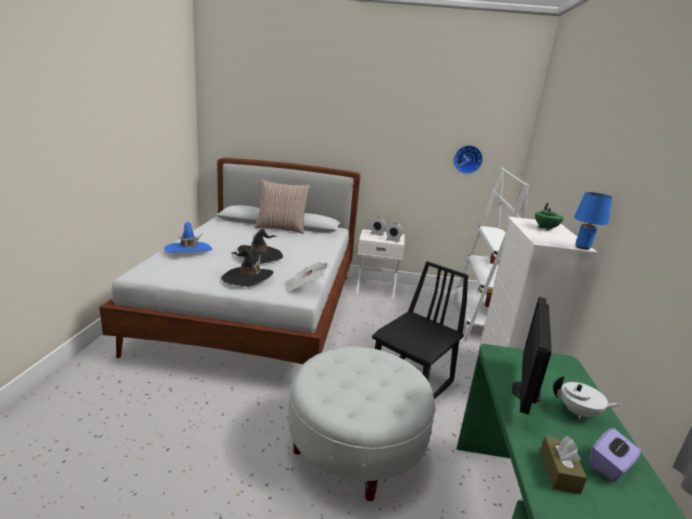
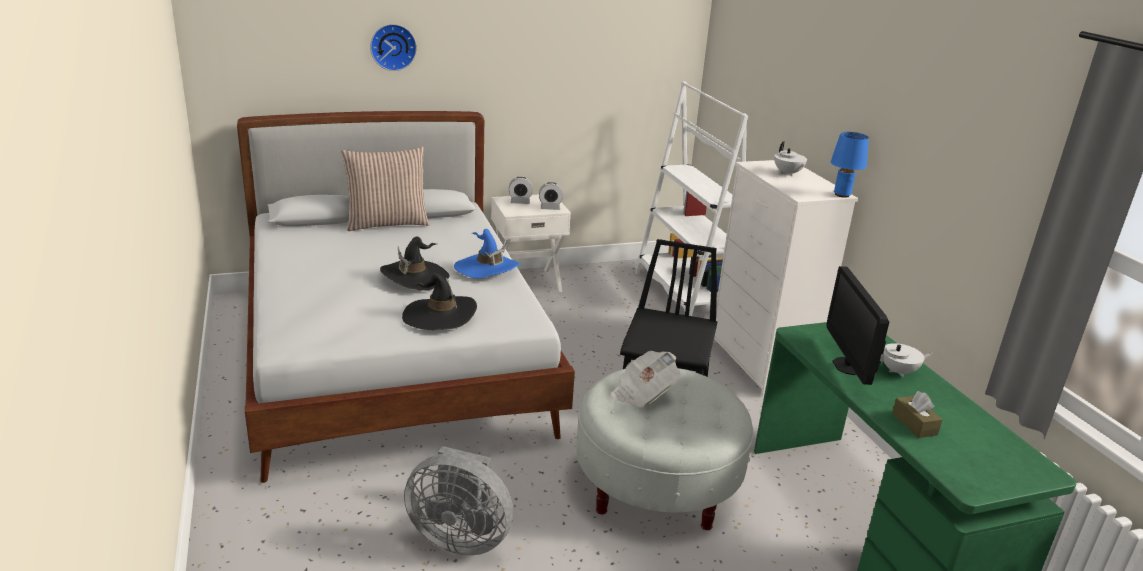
camera: 25 degrees left, 5 degrees up
blue hat [164,222,212,253] -> blue hat moved to [454,229,520,278]
newspaper [283,262,329,291] -> newspaper moved to [611,351,680,408]
wall clock [453,145,483,174] -> wall clock moved to [370,24,417,71]
green teapot [535,203,564,230] -> white teapot [774,141,807,176]
purple tissue box [590,428,641,482] -> none
none -> grey fan [404,446,513,555]

